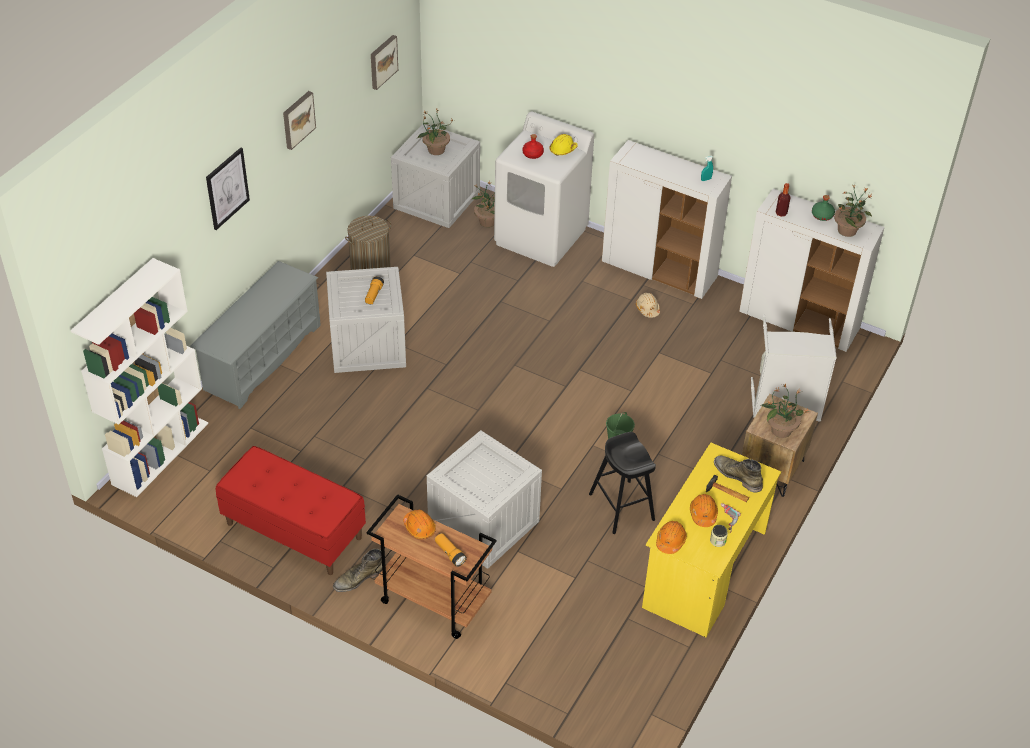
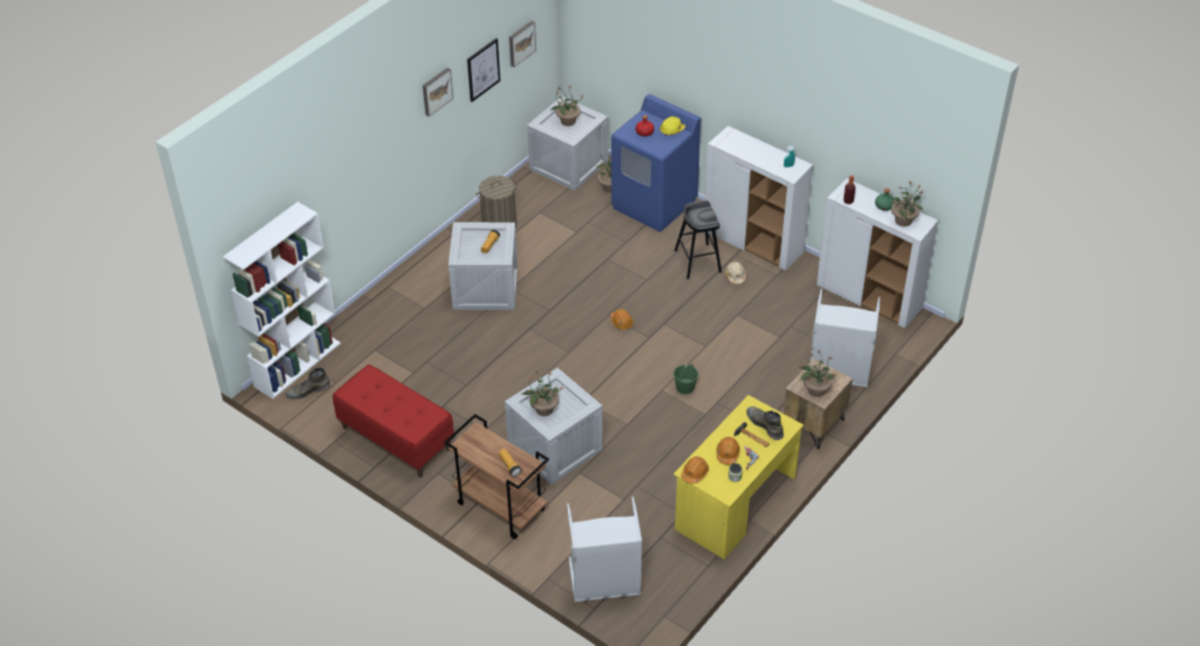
camera: 10 degrees right, 0 degrees up
grey shoe rack [190,261,321,409] -> none
picture [206,147,250,230] -> picture moved to [467,38,500,102]
green boot [333,549,382,592] -> green boot moved to [285,367,330,400]
orange hard hat [403,509,436,539] -> orange hard hat moved to [610,309,633,330]
white washing machine [494,111,594,267] -> blue washing machine [611,94,701,232]
black stool [589,432,656,534] -> black stool moved to [674,200,722,279]
none -> potted plant [522,370,564,416]
none -> grey laundry basket [567,497,642,602]

